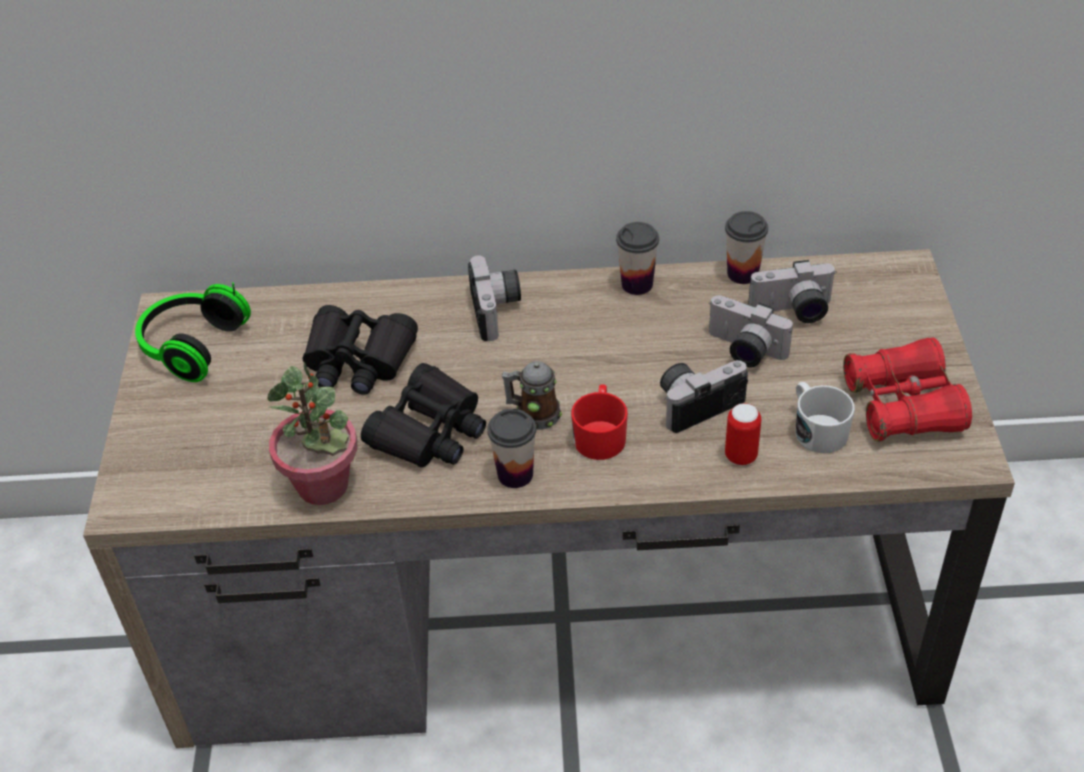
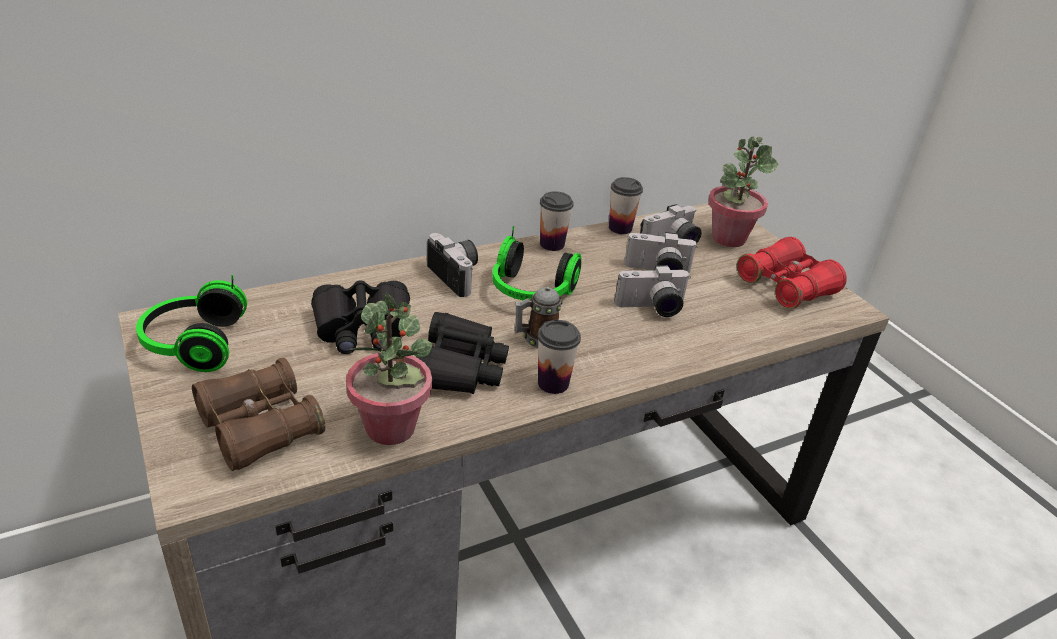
camera: 30 degrees left, 10 degrees down
red mug [571,384,628,460] -> none
camera [660,360,748,433] -> camera turned 135 degrees counterclockwise [614,265,691,317]
can [725,403,761,465] -> none
white mug [796,382,855,453] -> none
none -> brown binoculars [192,358,326,471]
none -> headphones [492,226,582,300]
none -> potted plant [708,136,778,247]

